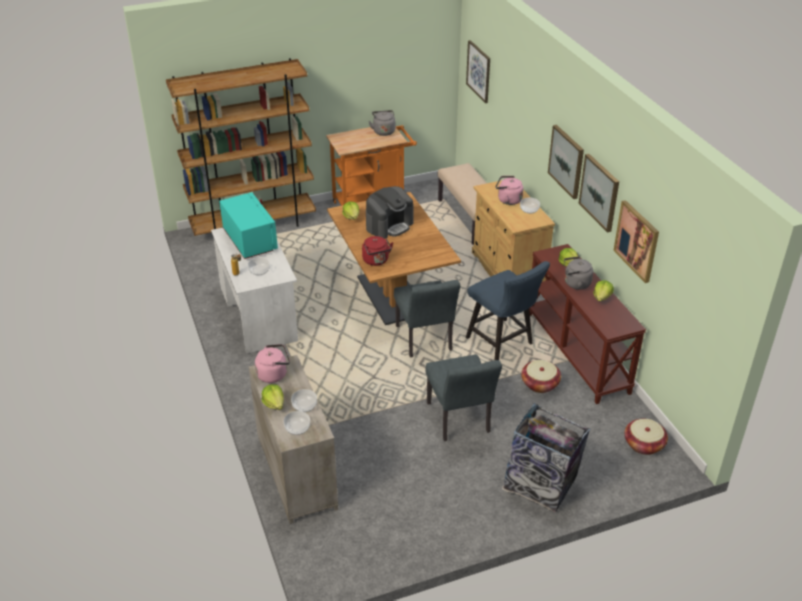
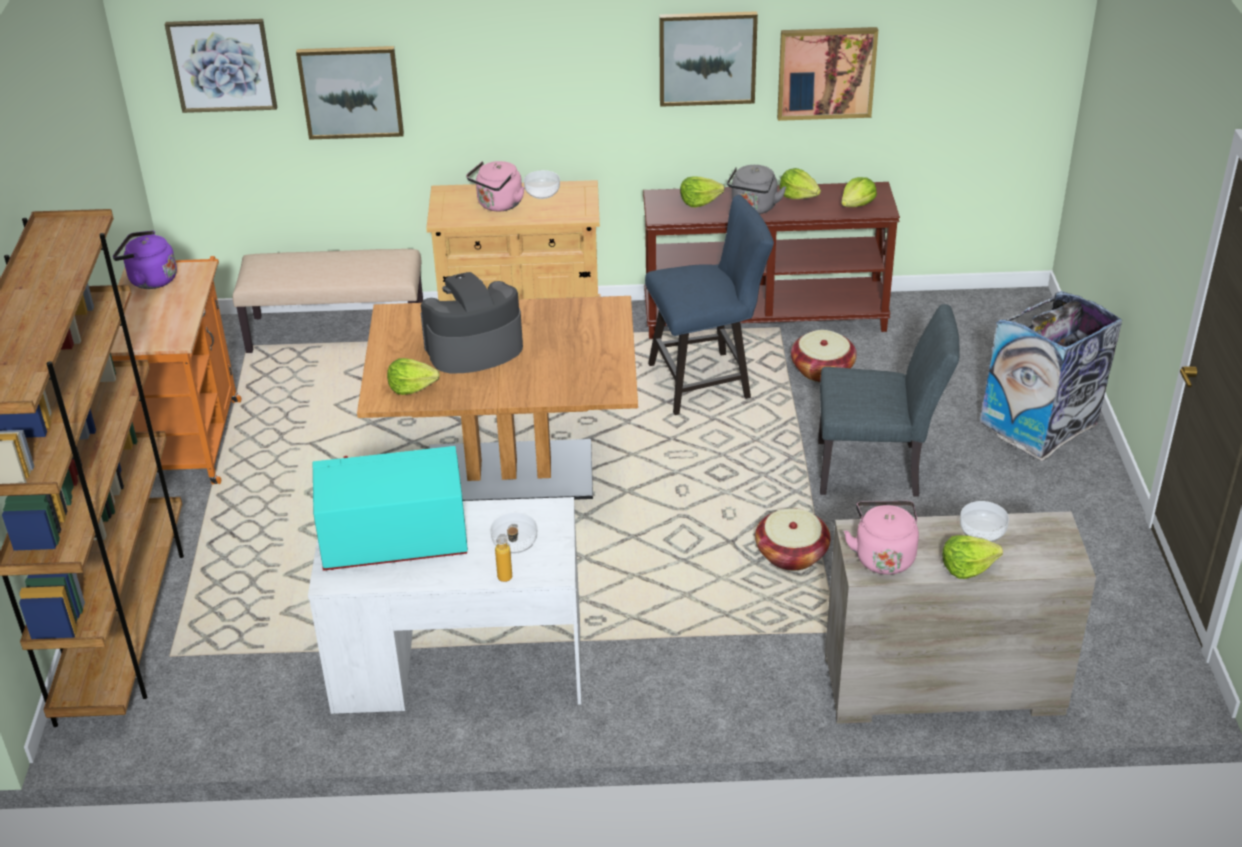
camera: 70 degrees left, 0 degrees up
bowl [284,411,310,435] -> none
red kettle [362,236,393,266] -> none
coffee machine [366,186,414,239] -> coffee machine turned 90 degrees counterclockwise [421,272,523,374]
grey kettle [369,110,395,136] -> purple kettle [113,230,177,289]
grey chair [394,280,460,357] -> none
picture [548,125,584,199] -> picture moved to [296,46,404,140]
basket [624,419,668,455] -> basket moved to [755,508,830,571]
none -> lettuce [841,177,877,207]

